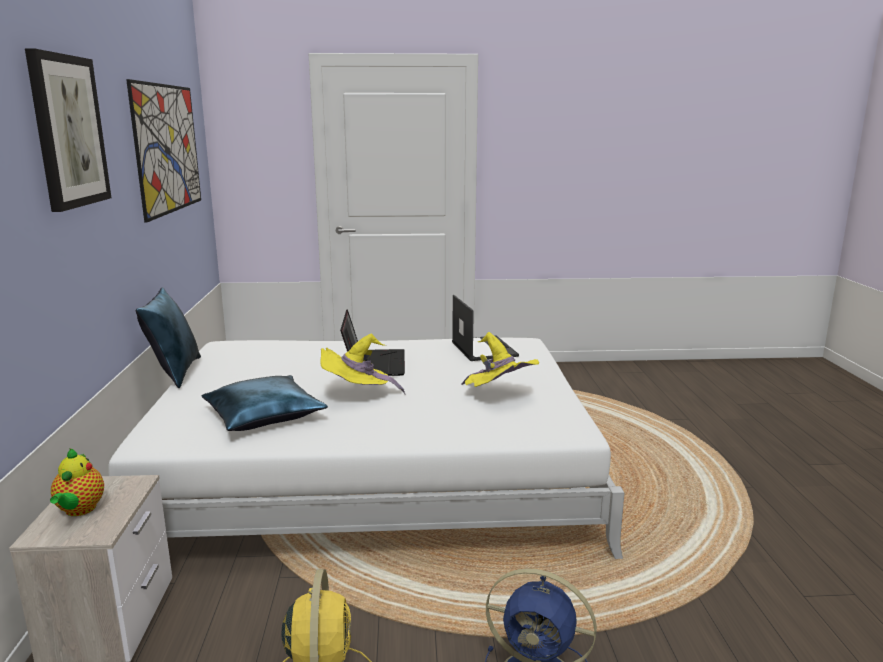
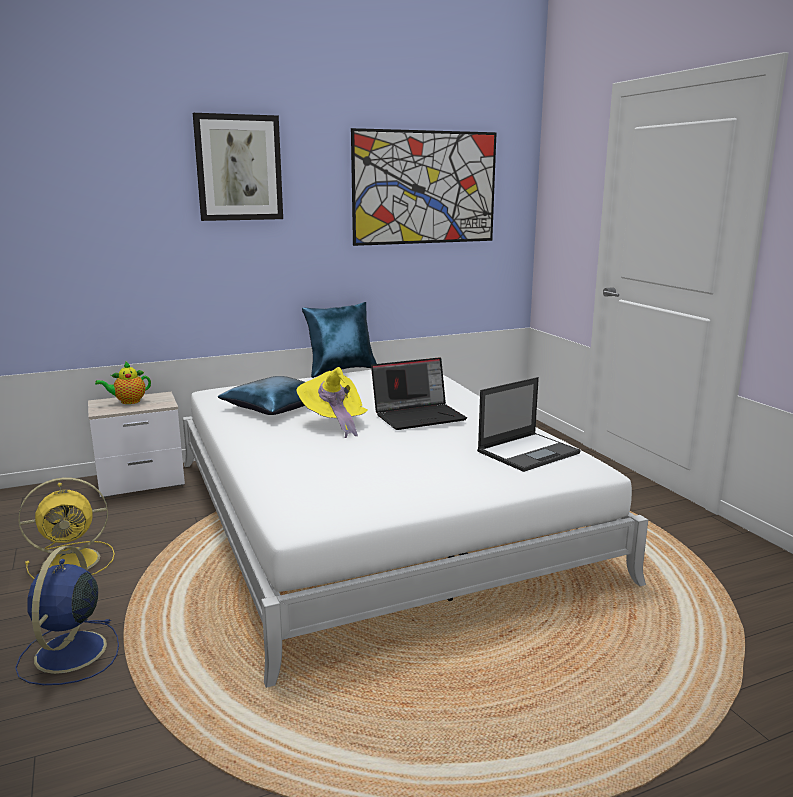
camera: 70 degrees right, 0 degrees up
yellow hat [461,332,539,387] -> none

